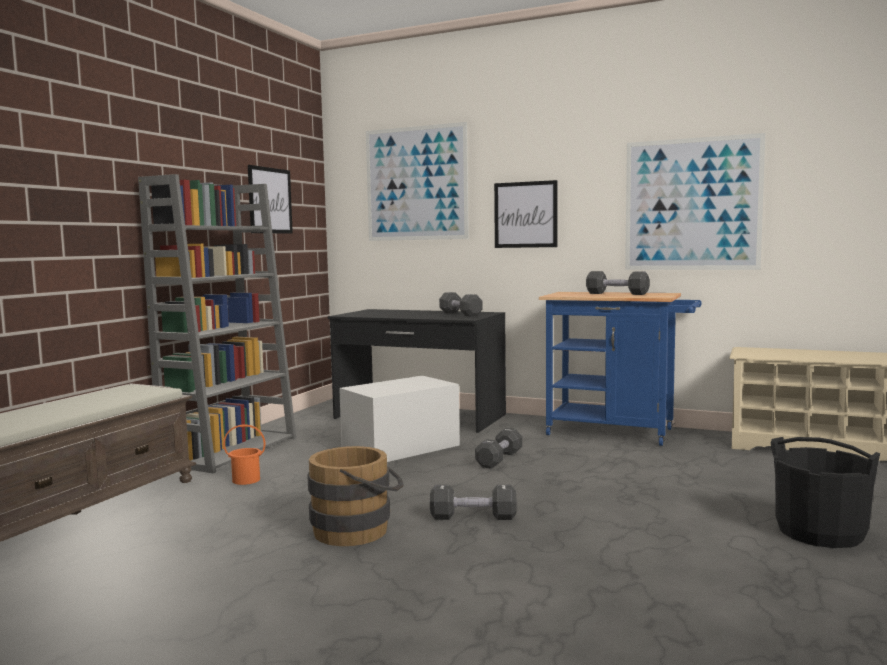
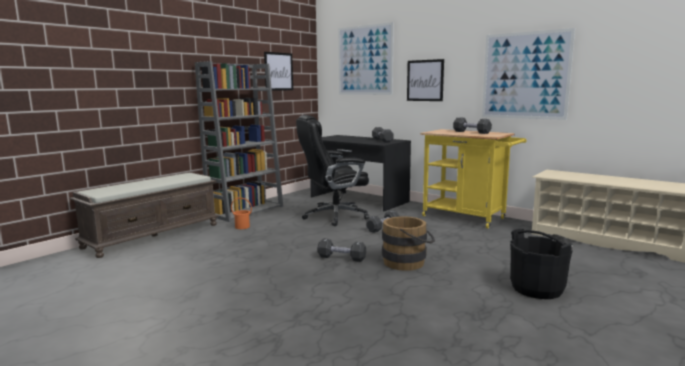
camera: 15 degrees right, 5 degrees up
brown bucket [307,446,404,546] -> brown bucket moved to [382,216,435,271]
white storage box [339,376,460,462] -> black office chair [296,115,369,226]
blue cart [539,292,702,446] -> yellow cart [420,129,526,228]

